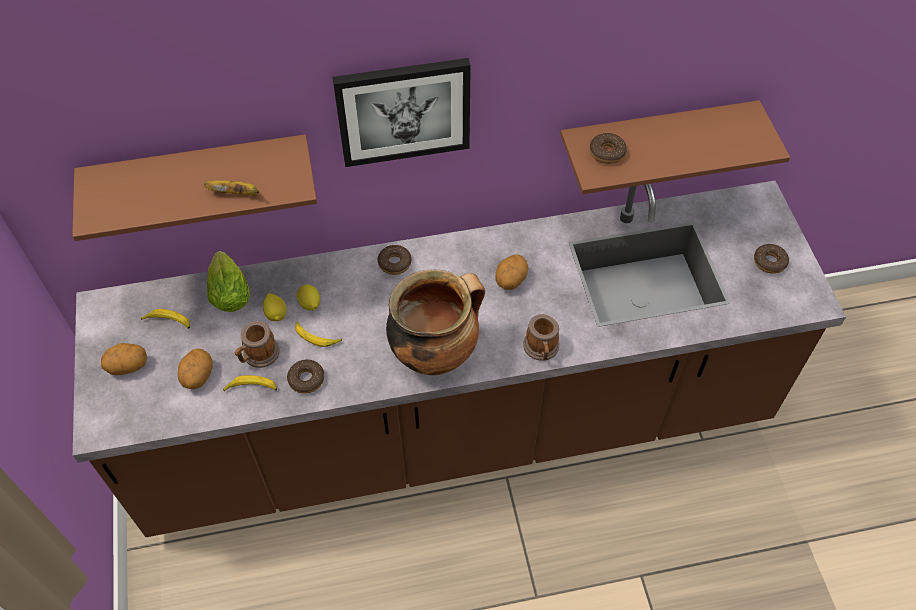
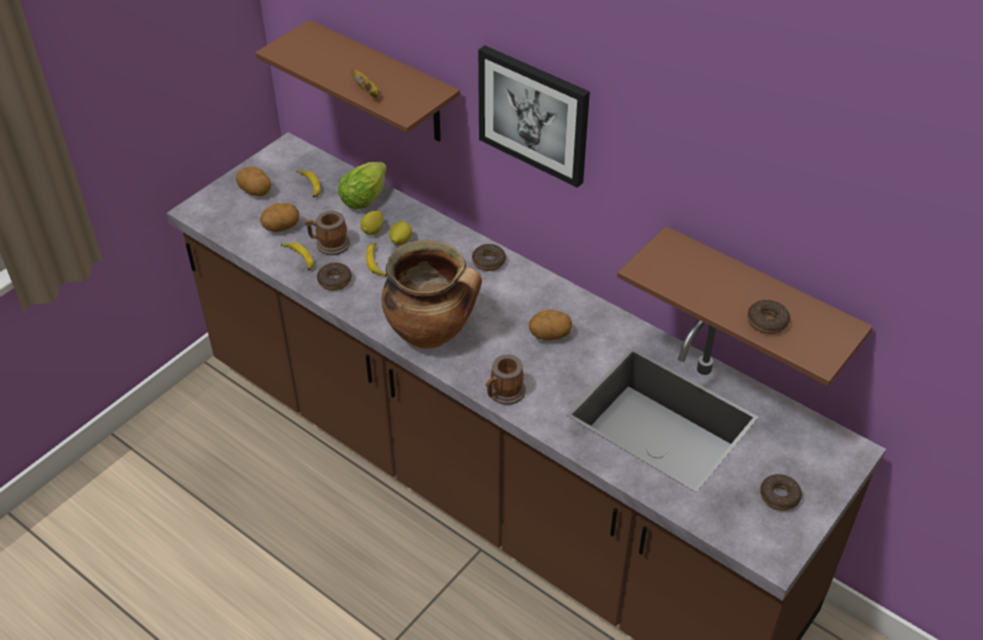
camera: 50 degrees right, 10 degrees down
donut [590,133,627,164] -> donut moved to [747,300,790,334]

